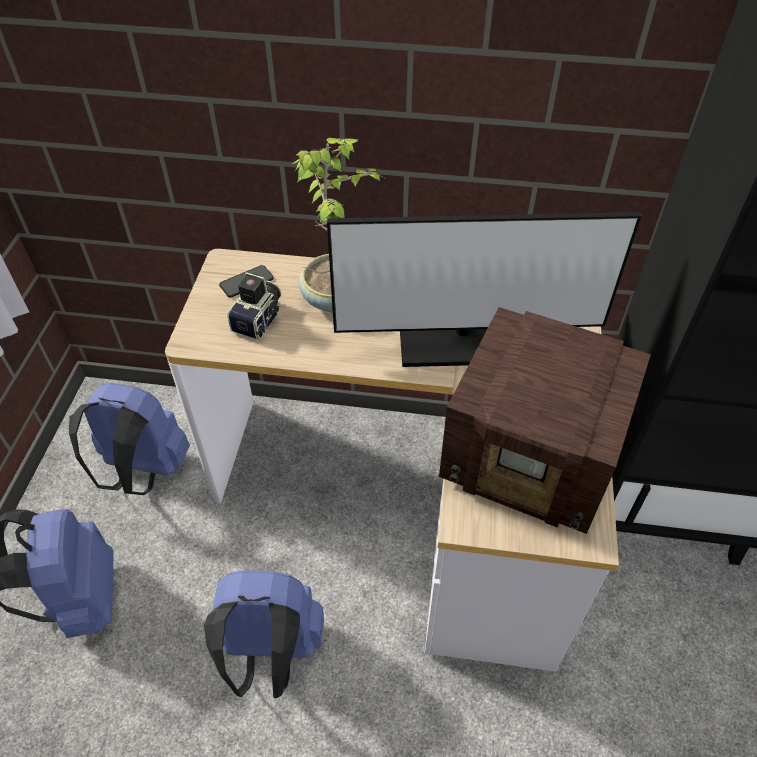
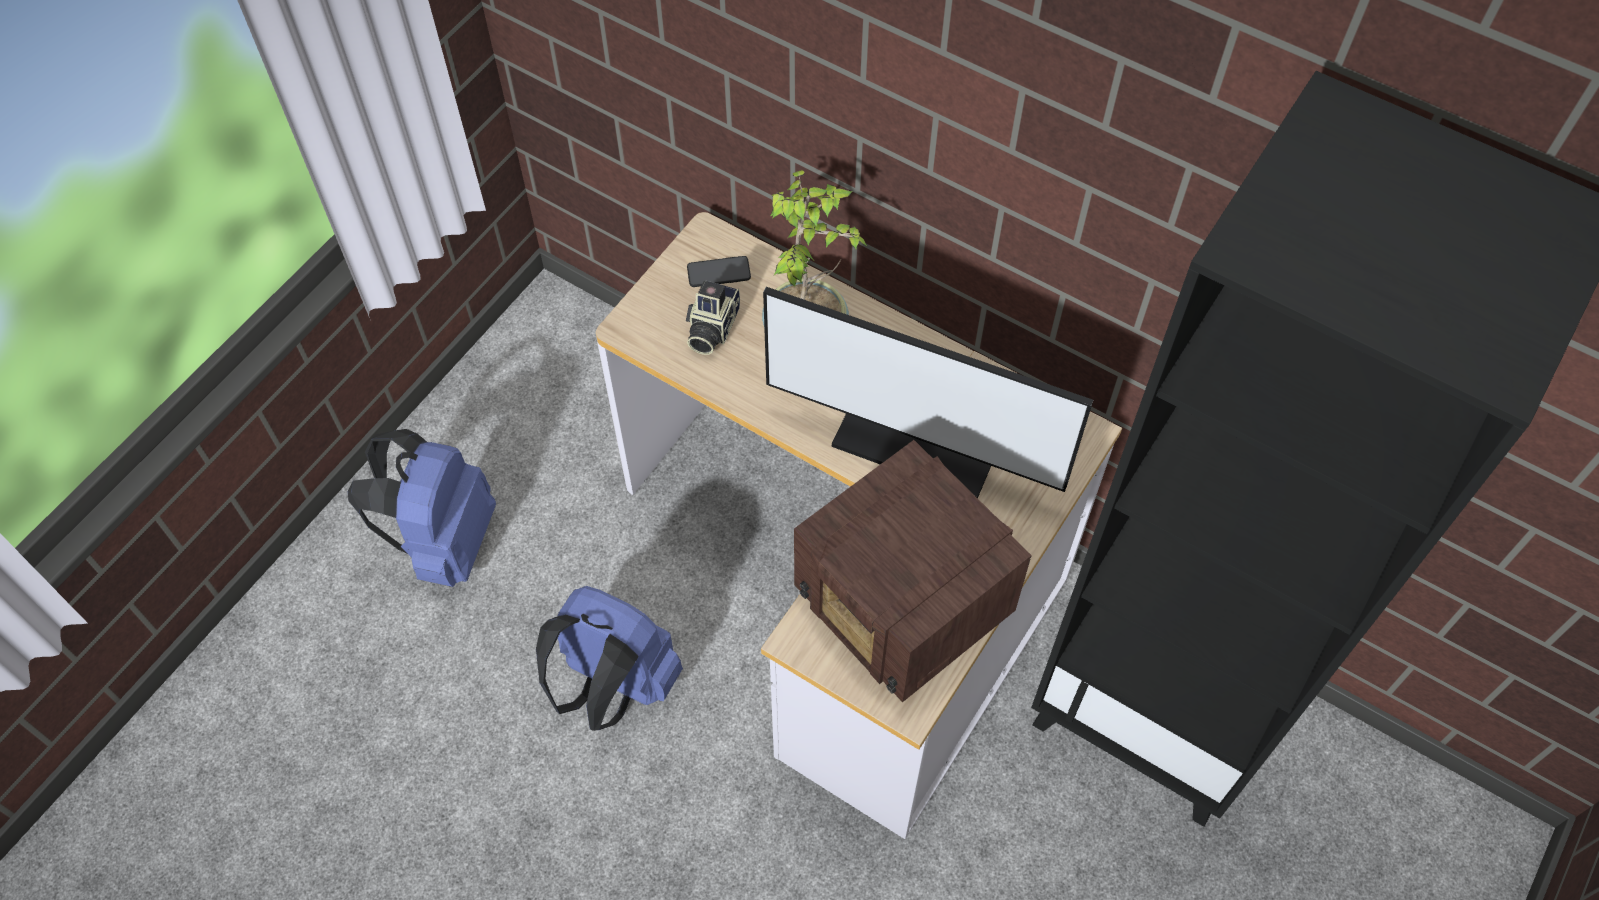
camera: 25 degrees right, 10 degrees up
blue backpack [69,383,190,495] -> none
camera [228,272,281,340] -> camera turned 150 degrees clockwise [686,280,740,355]

